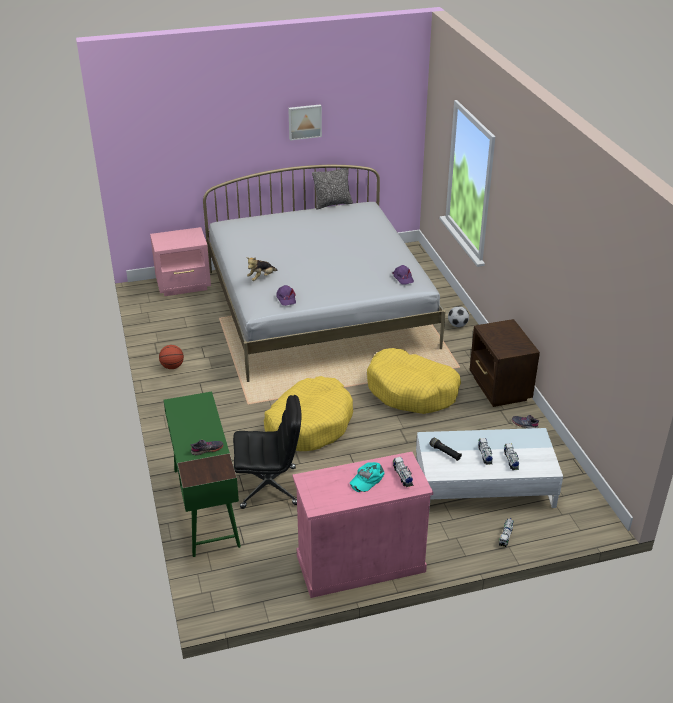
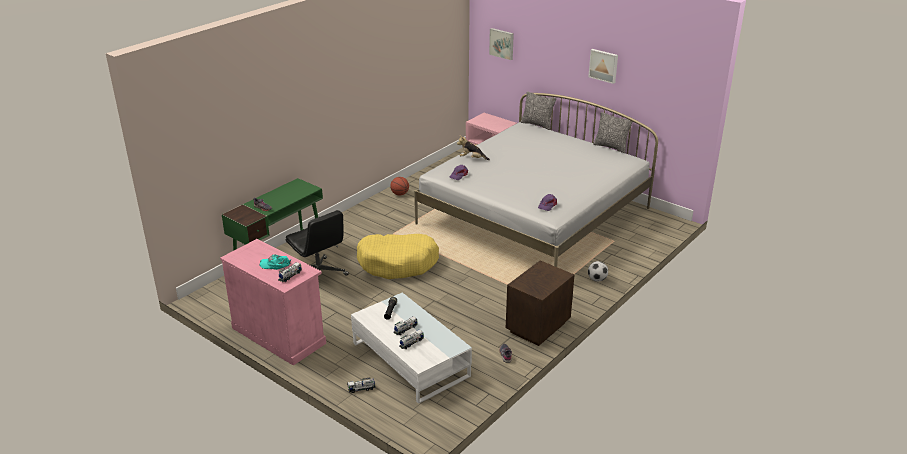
camera: 55 degrees right, 5 degrees down
yellow dog bed [367,348,461,414] -> none
none -> picture [489,28,514,60]
none -> pillow [521,91,556,130]

